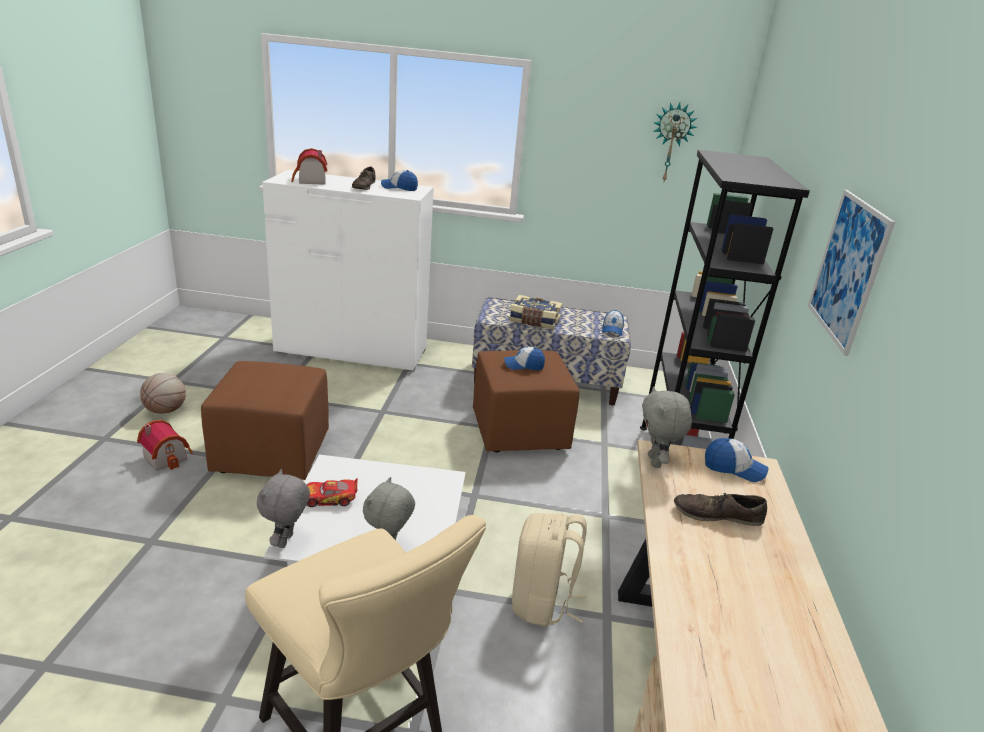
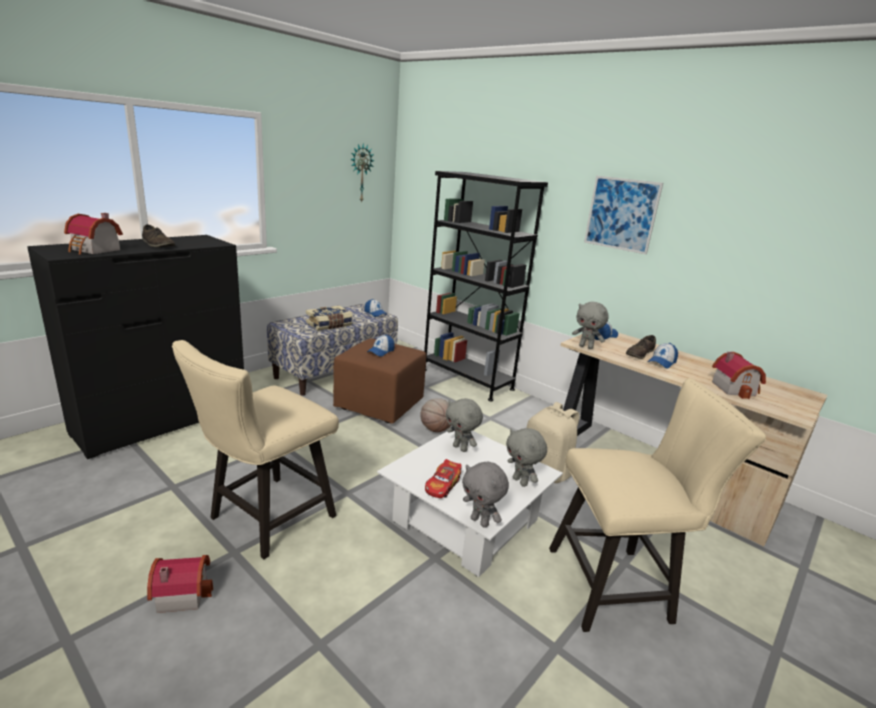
camera: 55 degrees left, 5 degrees down
basketball [140,373,186,414] -> basketball moved to [420,398,451,432]
brown ottoman [201,361,329,480] -> beige chair [172,340,339,559]
white dresser [262,170,434,372] -> black dresser [27,235,244,459]
cap [381,170,418,191] -> cap moved to [647,343,678,369]
none -> grey plush toy [446,398,483,452]
none -> toy house [712,352,766,399]

